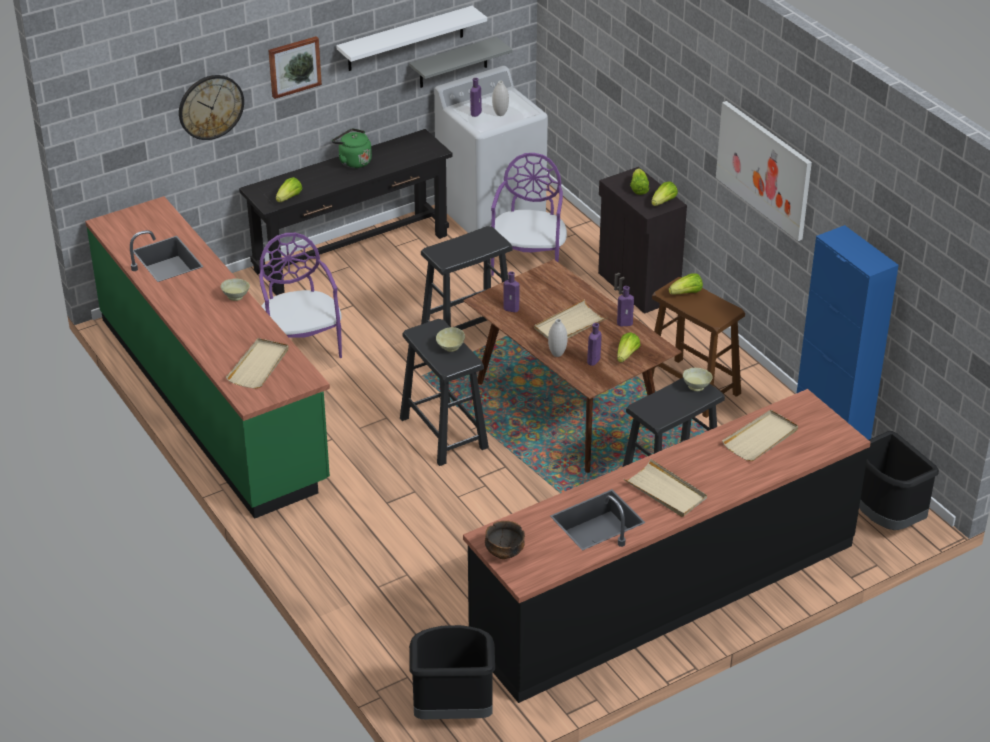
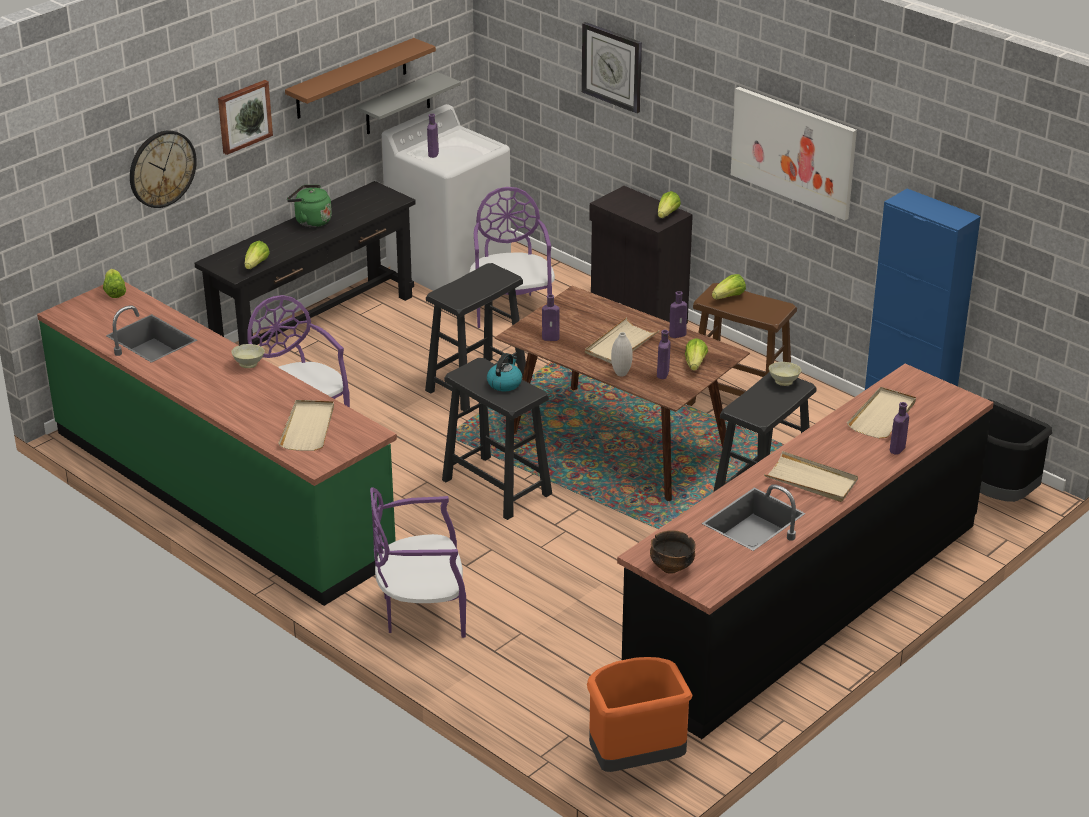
camera: 15 degrees left, 5 degrees down
white shelf [336,6,487,71] -> brown shelf [285,38,436,119]
black trash can [409,625,495,719] -> orange trash can [587,657,693,772]
beige bowl [436,327,465,352] -> kettle [487,353,522,391]
white vase [492,81,509,116] -> none
lettuce [630,168,649,195] -> lettuce moved to [103,269,126,298]
none -> purple chair [370,488,466,638]
none -> wall clock [582,22,642,114]
none -> purple bottle [889,402,909,455]

